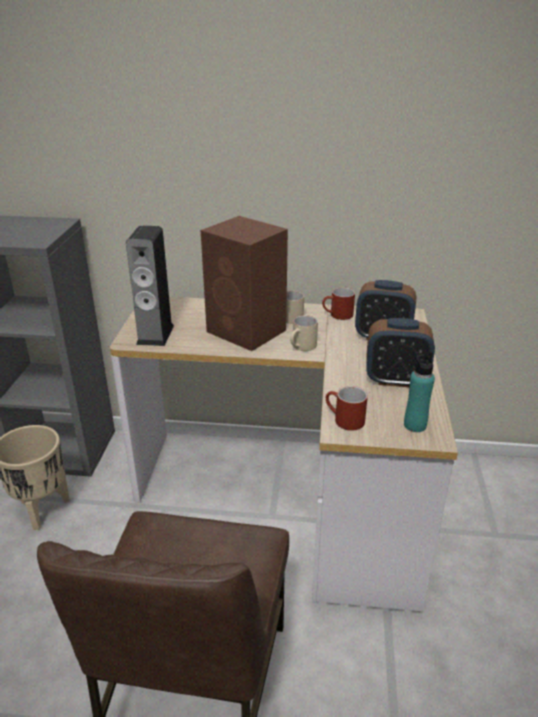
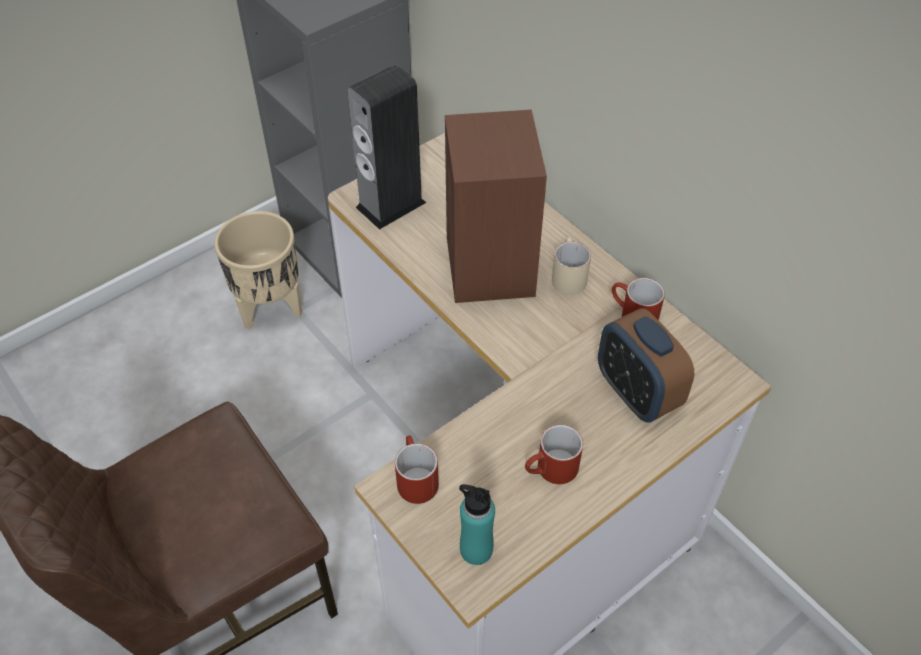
camera: 45 degrees right, 20 degrees up
beige mug [290,315,318,351] -> none
alarm clock [366,318,435,387] -> red mug [525,425,583,484]

